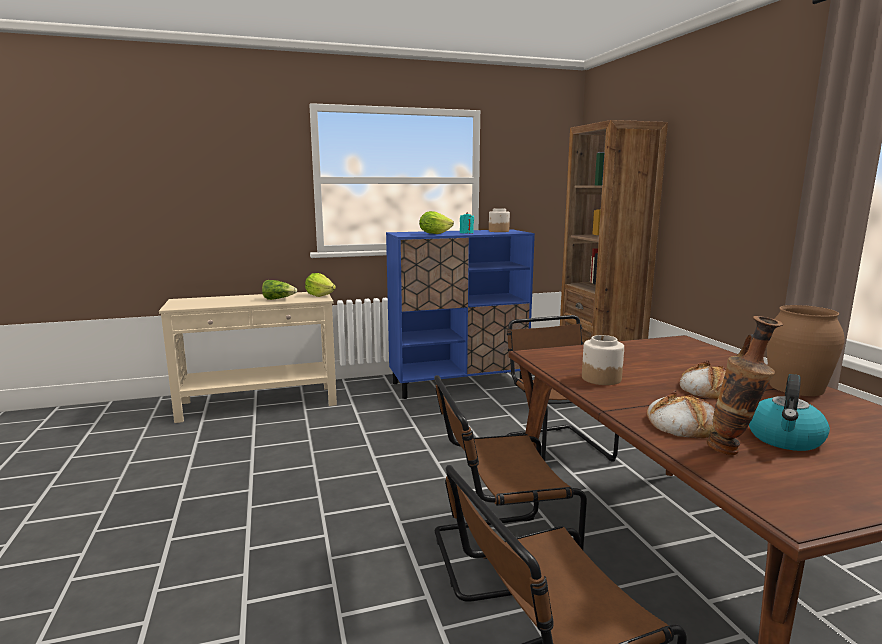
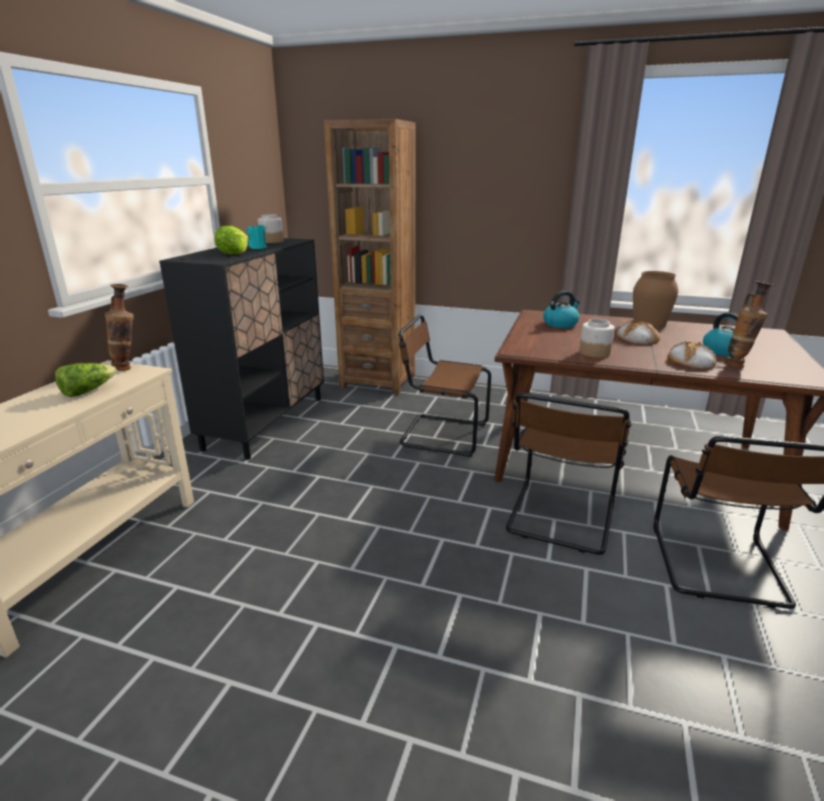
camera: 55 degrees left, 10 degrees up
lettuce [305,273,336,297] -> vase [105,284,134,371]
blue cabinet [386,229,535,399] -> black cabinet [159,238,324,460]
none -> kettle [543,291,580,328]

